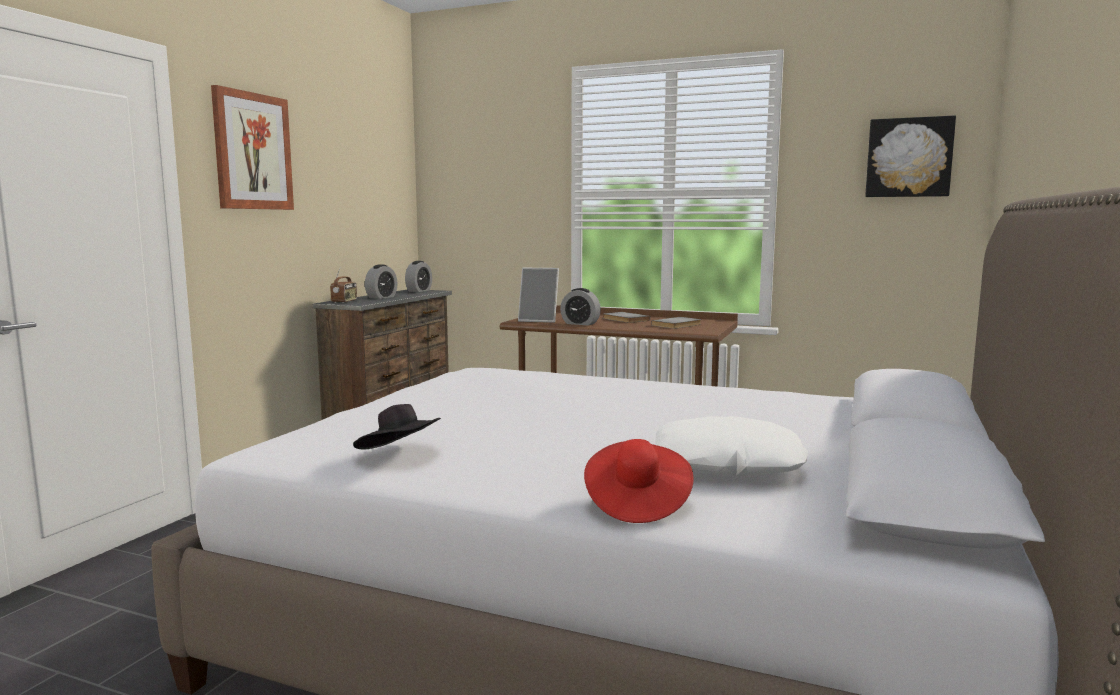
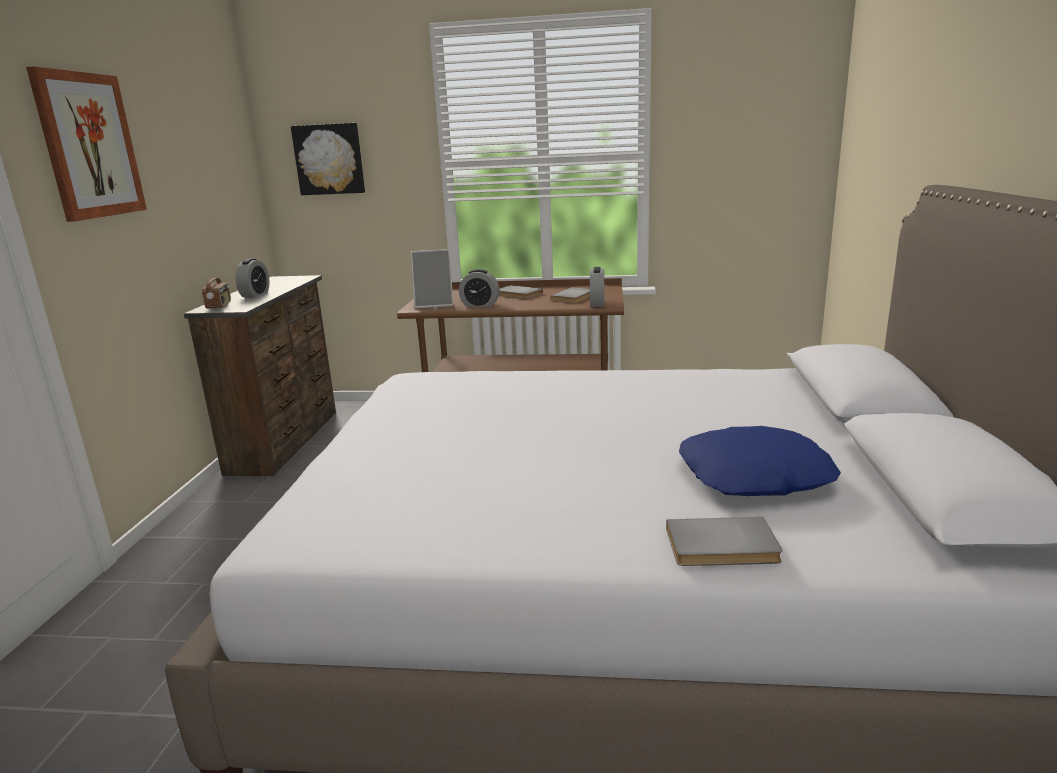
camera: 15 degrees left, 10 degrees up
black hat [353,404,441,449] -> none
alarm clock [405,261,432,292] -> alarm clock moved to [590,267,604,307]
red hat [584,439,693,523] -> grey book [666,517,782,566]
white pillow [655,416,808,476] -> blue pillow [679,426,841,496]
picture [865,116,956,197] -> picture moved to [291,123,365,195]

